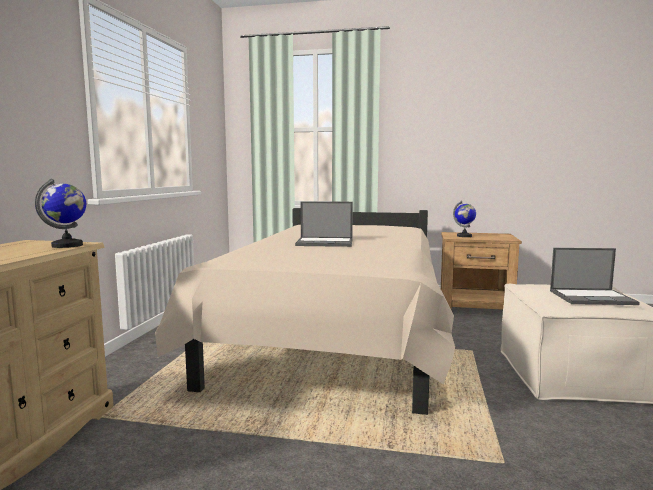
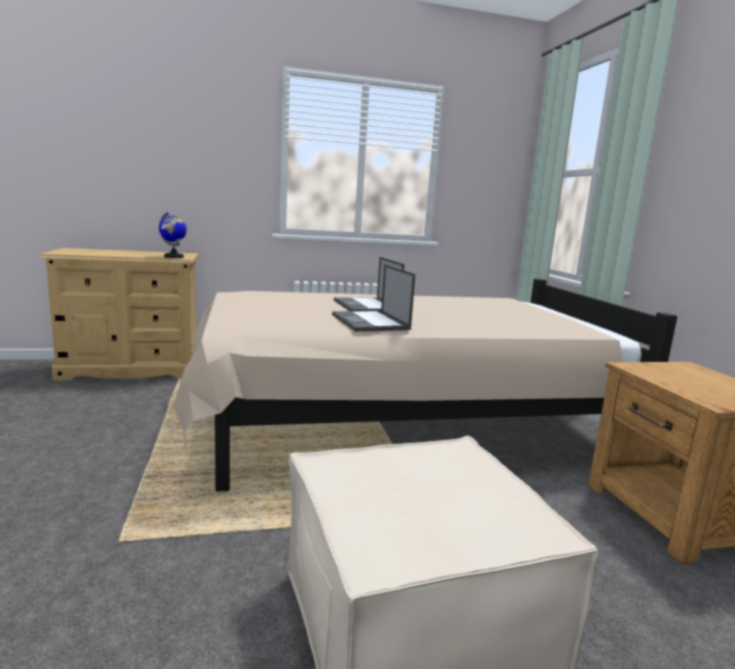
camera: 65 degrees right, 5 degrees up
globe [453,201,476,237] -> none
laptop [550,248,640,305] -> laptop moved to [332,264,415,332]

